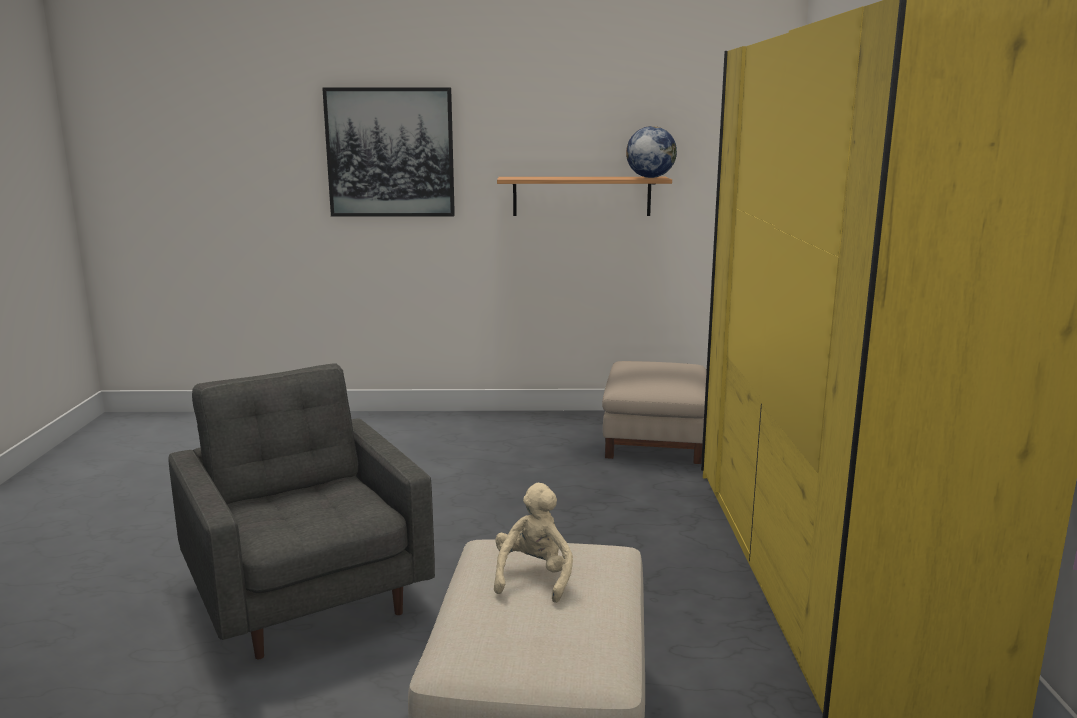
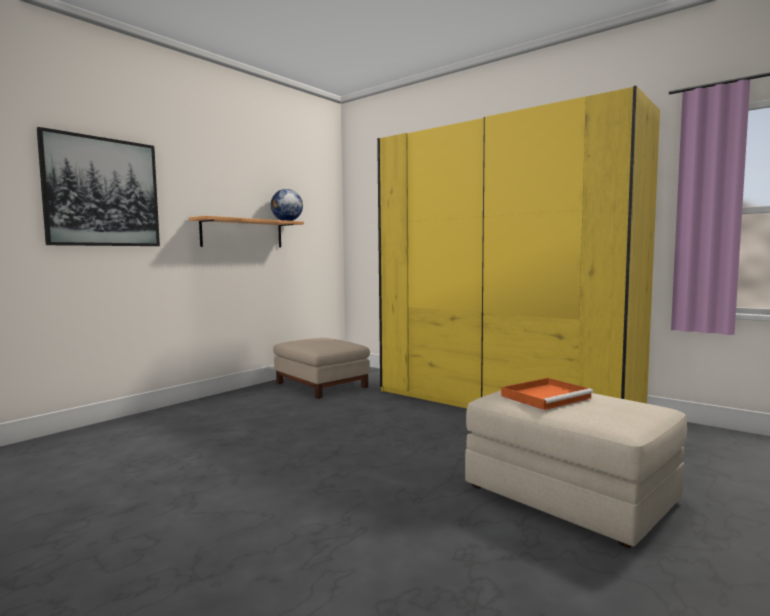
camera: 50 degrees left, 10 degrees down
grey armchair [168,363,435,659] -> none
beige plush toy [494,483,573,603] -> orange tray [501,378,594,410]

